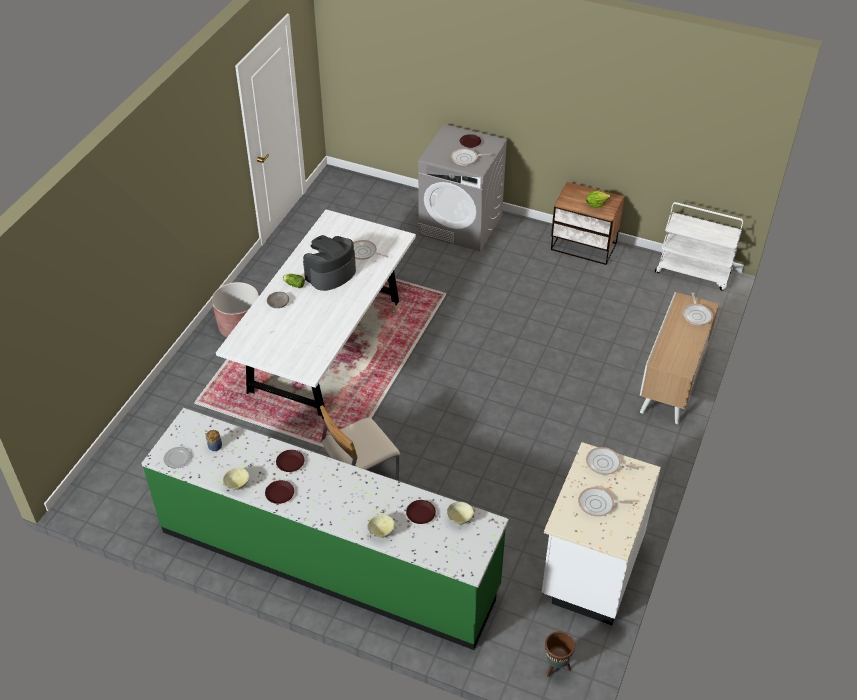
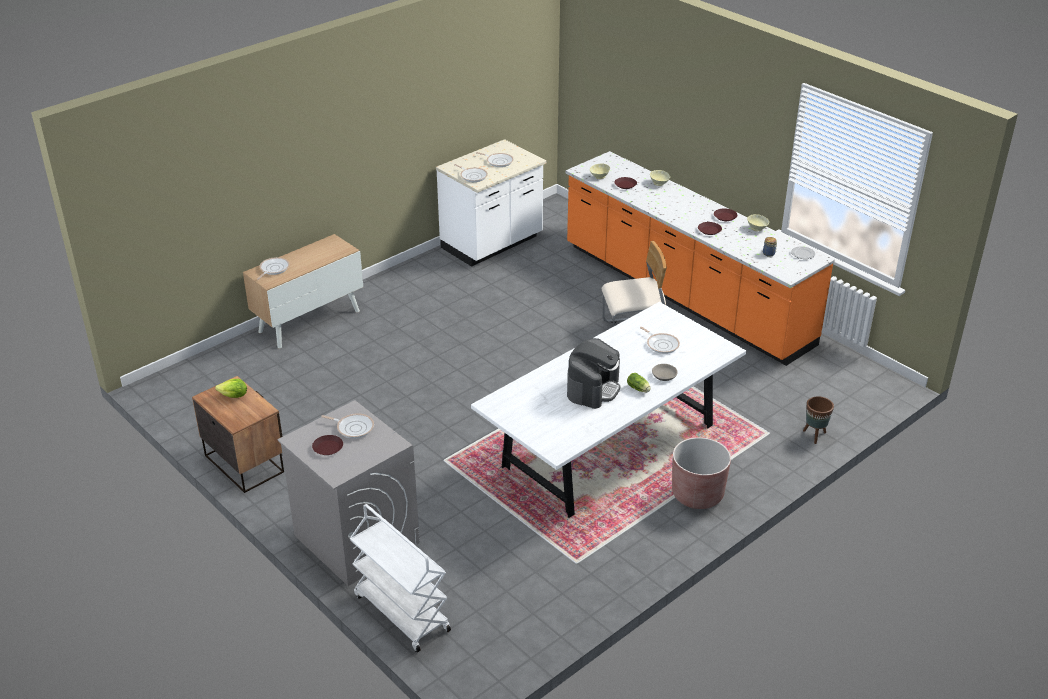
camera: 155 degrees left, 10 degrees down
green counter [141,408,509,650] -> orange counter [565,151,835,366]
coffee machine [303,235,356,291] -> coffee machine turned 45 degrees counterclockwise [567,338,621,409]
frying pan [353,240,388,260] -> frying pan moved to [640,327,680,354]
brown planter [545,631,575,677] -> brown planter moved to [803,396,834,444]
white cart [655,202,743,291] -> white cart moved to [350,504,451,652]

